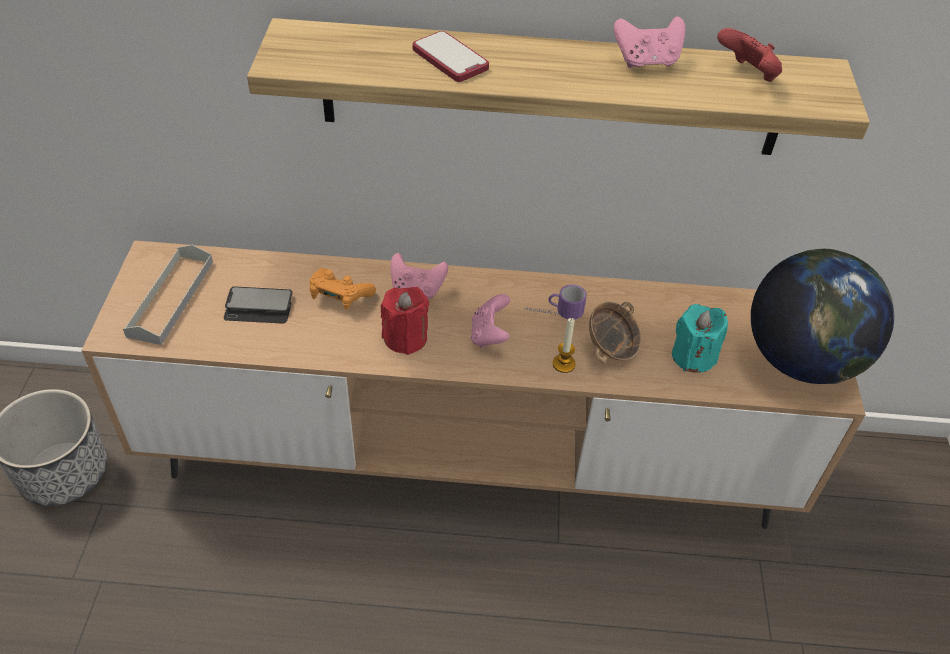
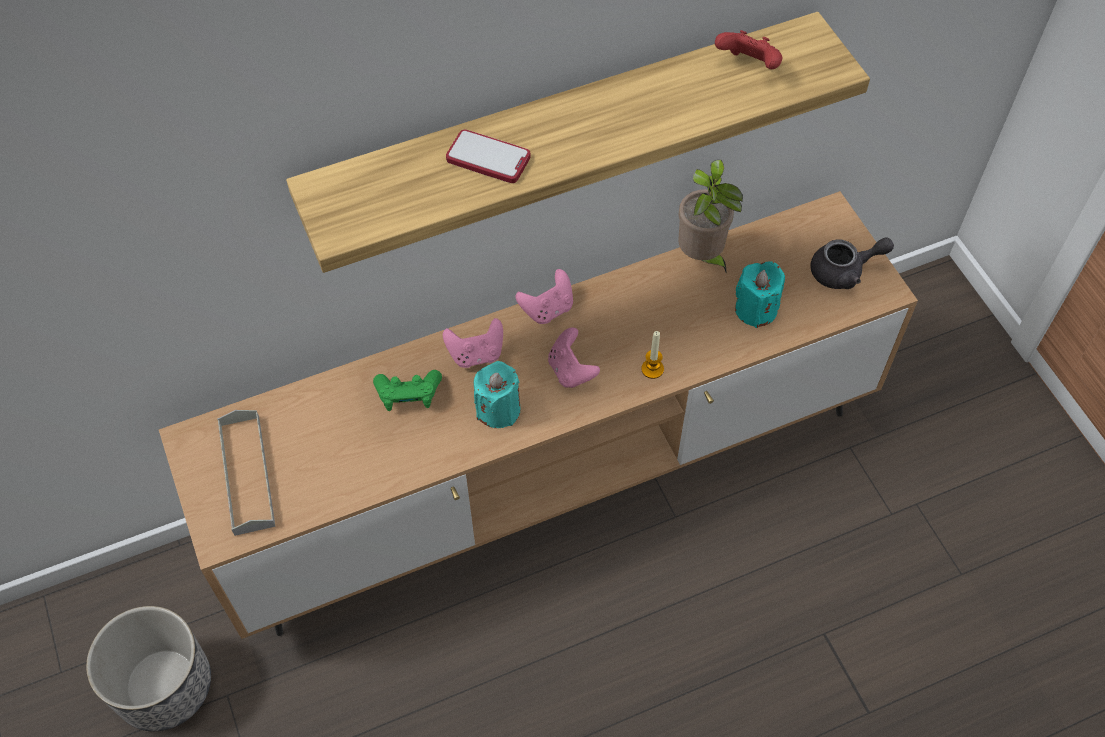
camera: 25 degrees left, 10 degrees up
phone [224,286,292,324] -> none
orange game controller [309,268,376,310] -> green game controller [373,370,442,411]
red candle [381,287,429,355] -> turquoise candle [474,361,520,428]
mug [525,284,587,320] -> none
bowl [589,302,641,364] -> none
pink game controller [614,16,685,69] -> pink game controller moved to [516,269,573,324]
globe [751,248,894,384] -> grey teapot [810,237,894,289]
none -> potted plant [678,160,743,274]

